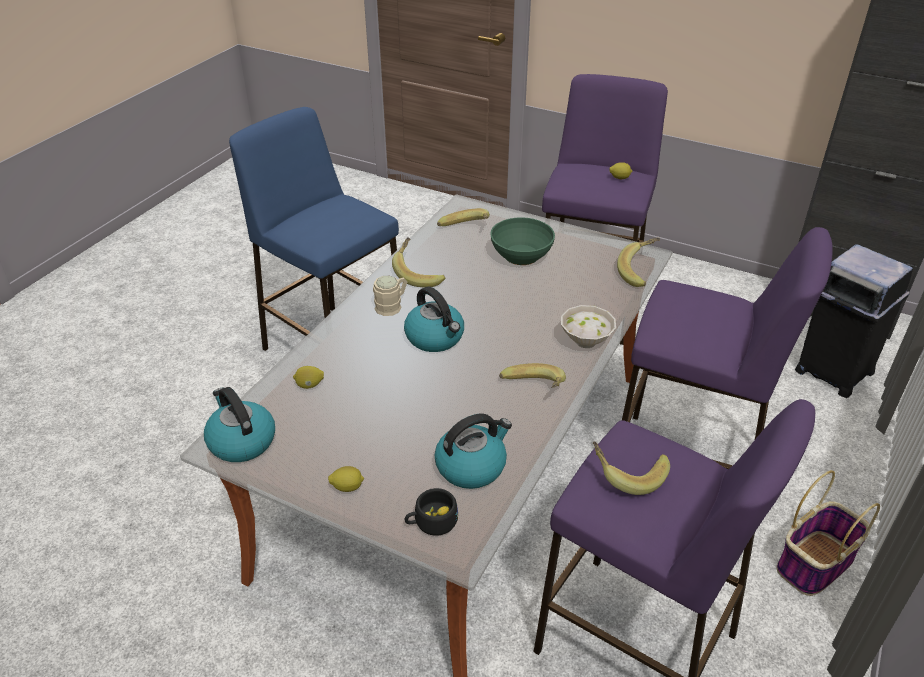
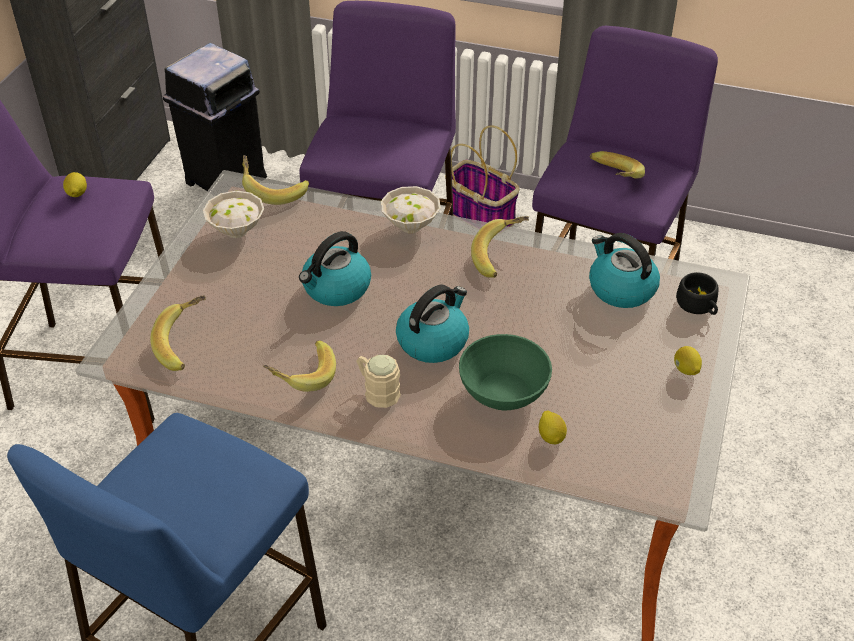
camera: 100 degrees left, 5 degrees up
kettle [204,387,275,462] -> kettle moved to [299,231,371,306]
green bowl [490,217,555,265] -> green bowl moved to [459,334,552,410]
none -> white bowl [203,191,264,238]

